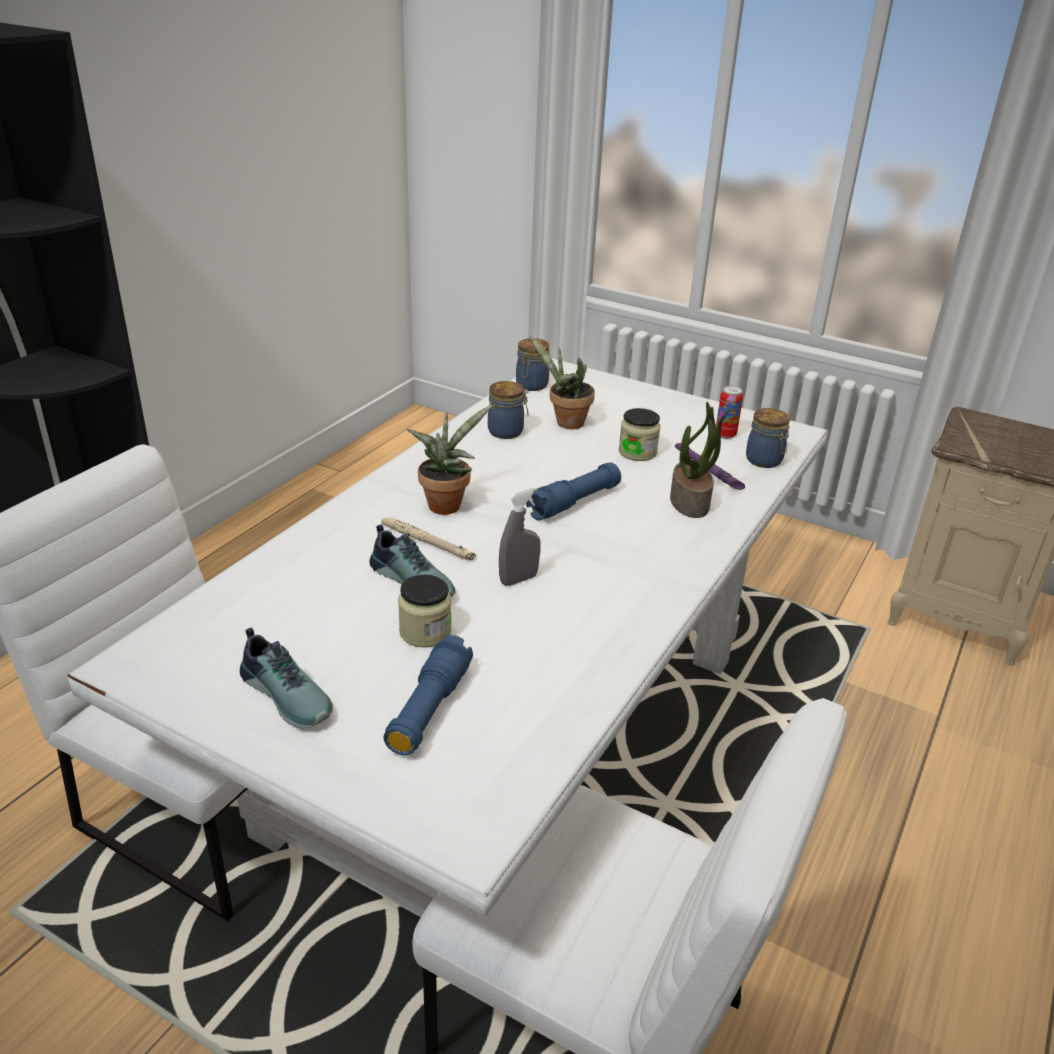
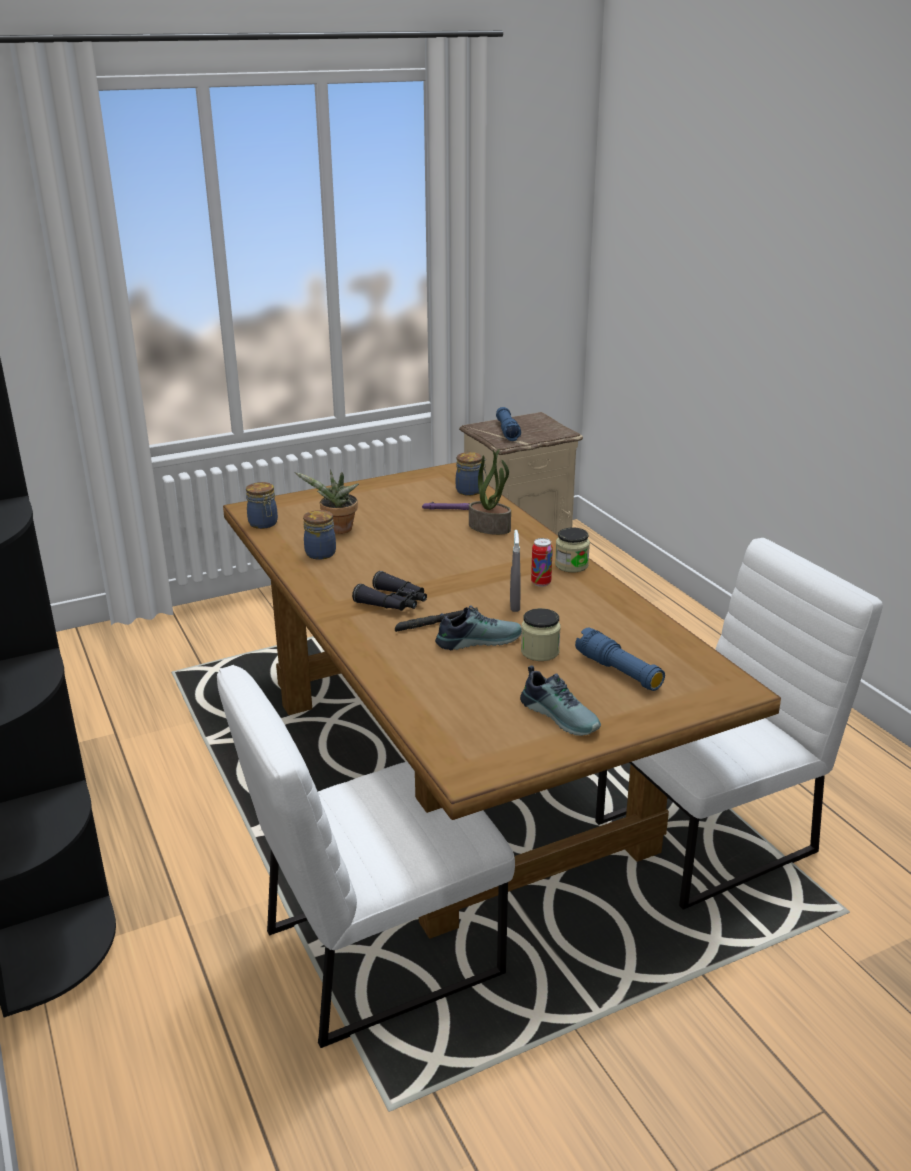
camera: 55 degrees left, 5 degrees down
white dining table [68,358,828,917] -> brown dining table [223,462,781,938]
shoe [240,628,333,729] -> shoe turned 60 degrees clockwise [520,665,601,736]
beige flashlight [381,518,476,560] -> black flashlight [395,608,478,632]
potted plant [407,405,492,515] -> black binoculars [352,571,427,611]
blue flashlight [526,463,621,521] -> blue flashlight moved to [496,407,521,441]
jar [619,408,661,461] -> jar moved to [555,527,590,572]
can [716,386,743,439] -> can moved to [531,538,553,587]

